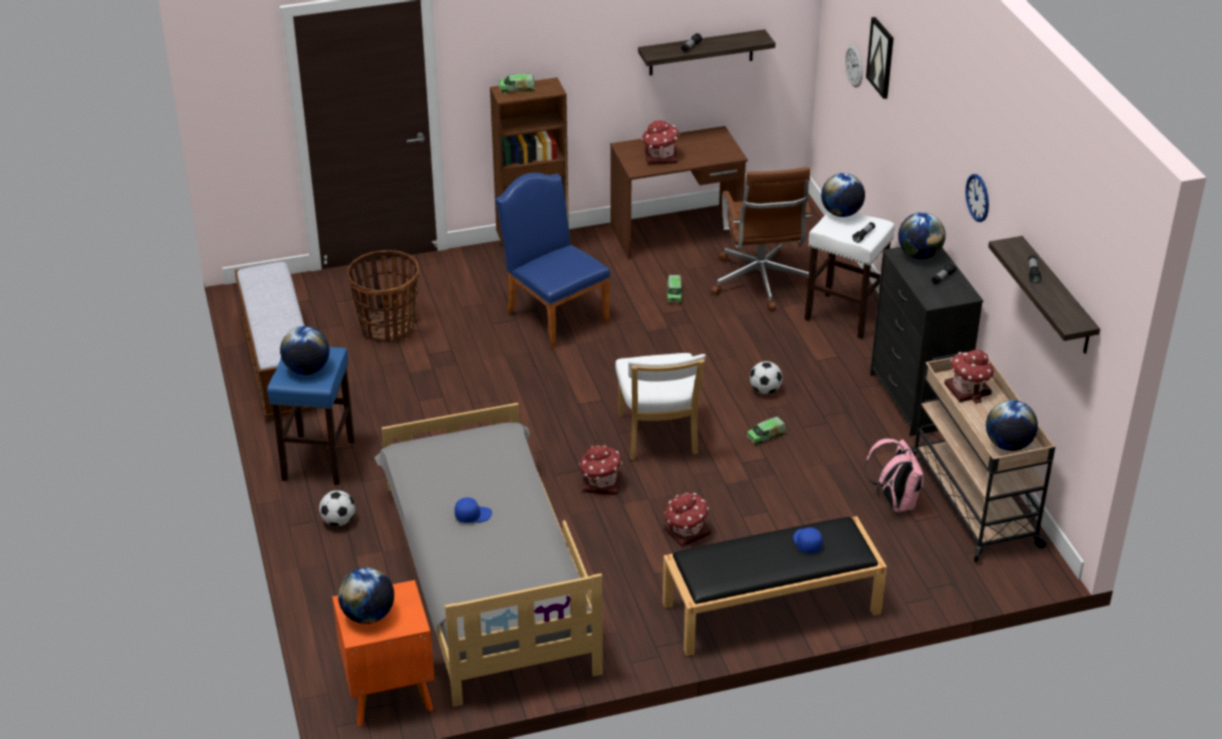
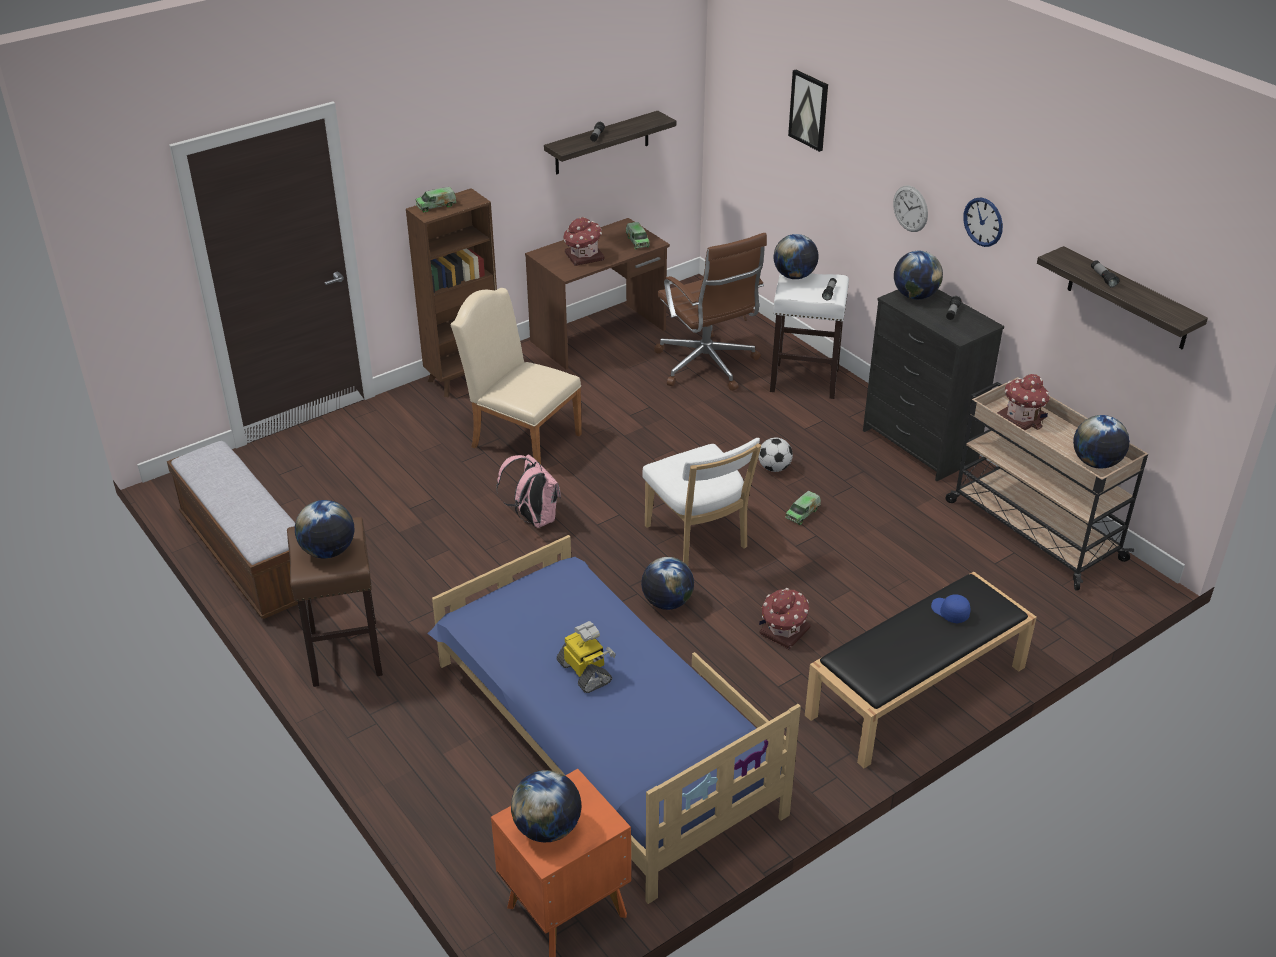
camera: 20 degrees left, 0 degrees up
blue stool [267,347,355,485] -> brown stool [287,517,383,687]
football [319,490,355,526] -> none
basket [347,250,420,343] -> none
grey bed [374,403,603,707] -> blue bed [427,535,801,904]
blue cap [455,497,492,523] -> toy robot [557,621,616,693]
blue chair [495,173,611,348] -> beige chair [450,288,582,464]
toy house [579,445,622,495] -> globe [641,557,694,610]
toy truck [667,275,682,303] -> toy truck moved to [626,222,650,249]
wall clock [845,45,863,88] -> wall clock moved to [893,186,928,232]
pink backpack [864,439,925,512] -> pink backpack moved to [496,454,561,528]

